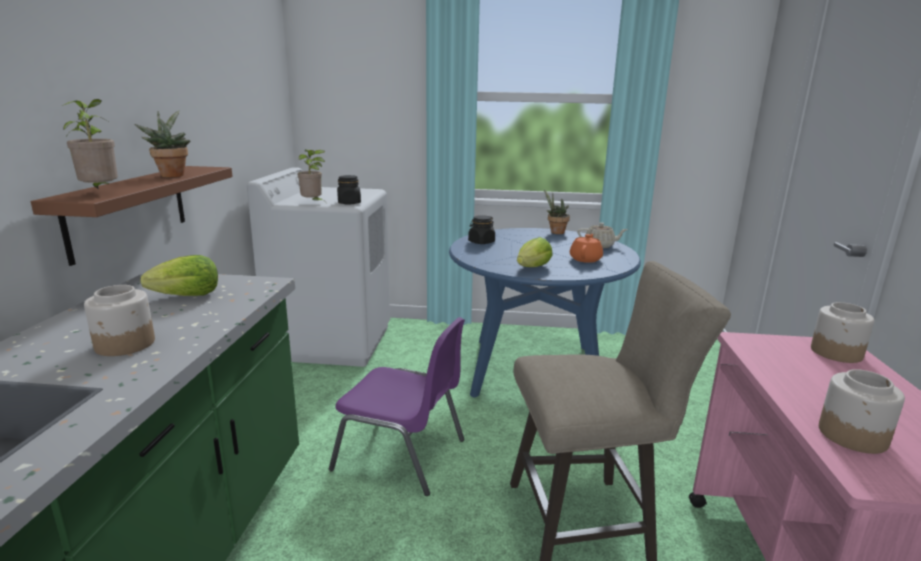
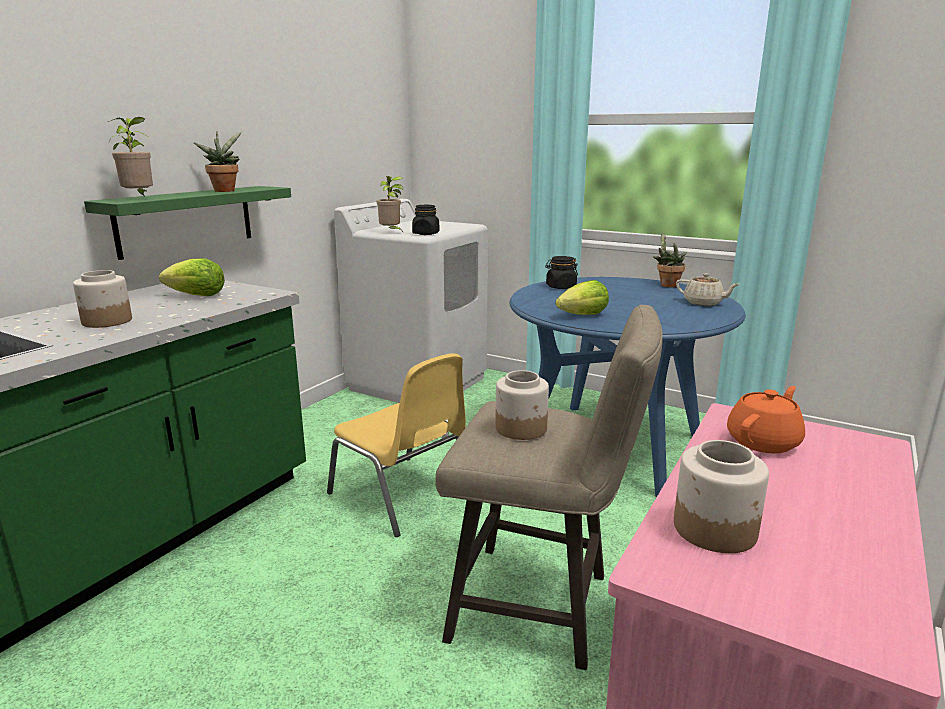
camera: 25 degrees right, 0 degrees up
brown shelf [31,166,233,266] -> green shelf [84,186,291,260]
purple chair [329,317,465,496] -> yellow chair [327,353,466,537]
orange teapot [570,234,603,263] -> orange teapot moved to [727,386,805,453]
jar [811,302,874,363] -> jar moved to [495,370,549,440]

